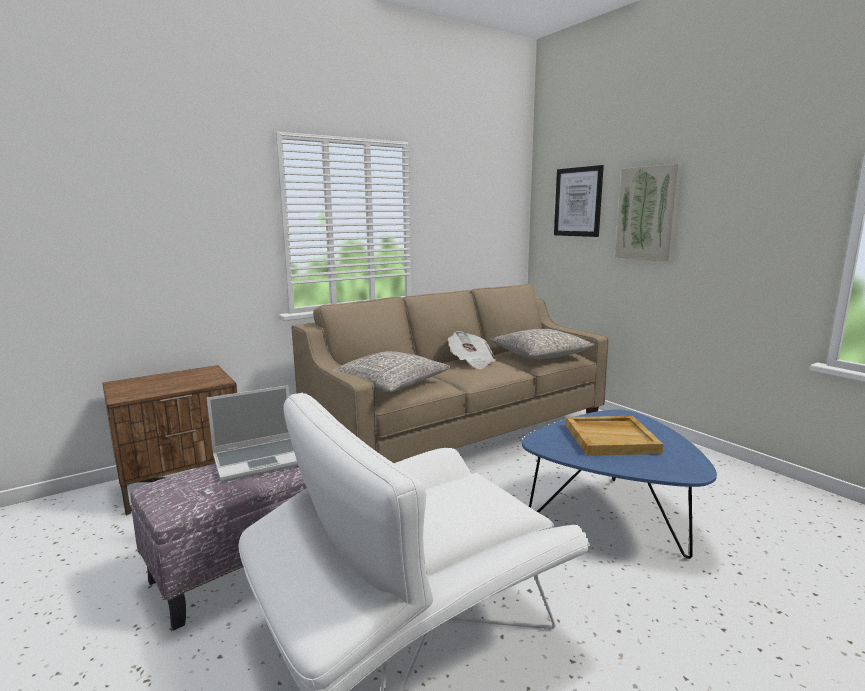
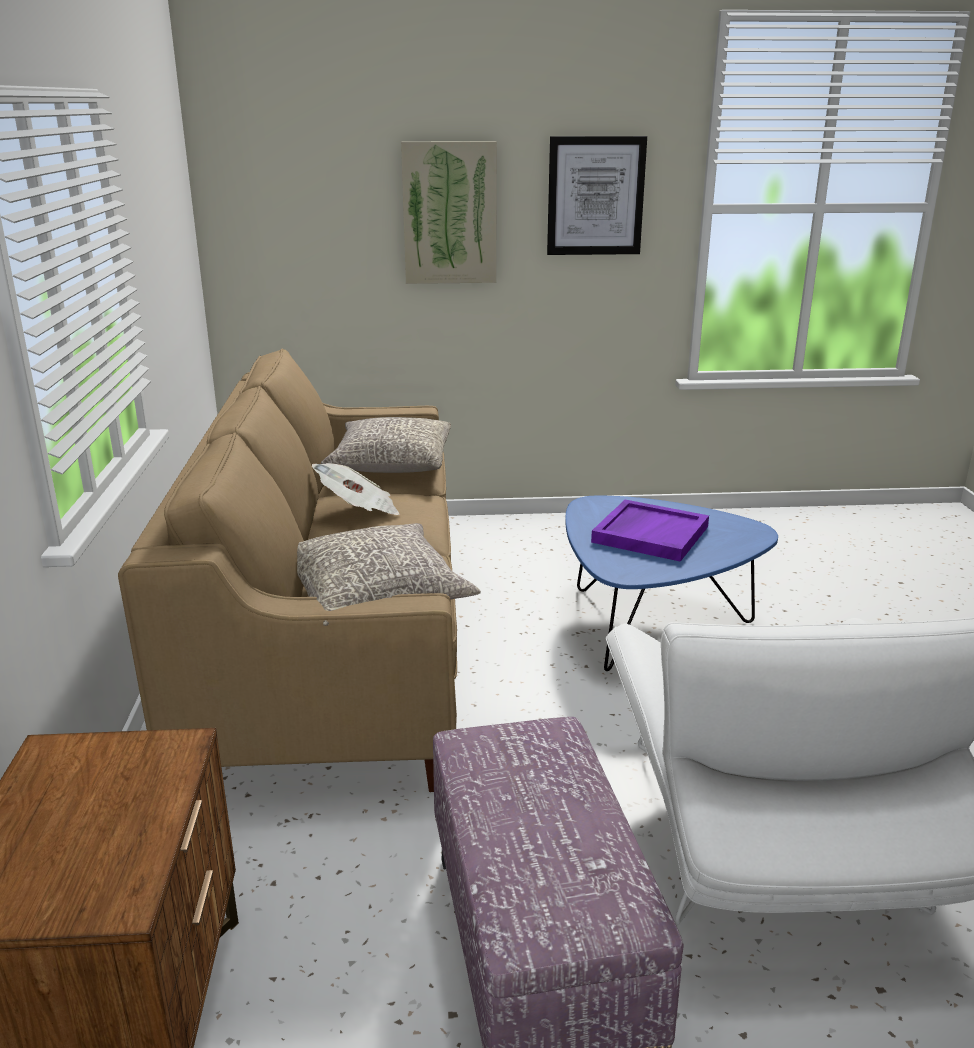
camera: 60 degrees left, 10 degrees up
laptop [207,385,298,482] -> none
picture [554,165,604,237] -> picture moved to [547,136,647,255]
beige tray [566,416,664,456] -> purple tray [591,500,709,562]

